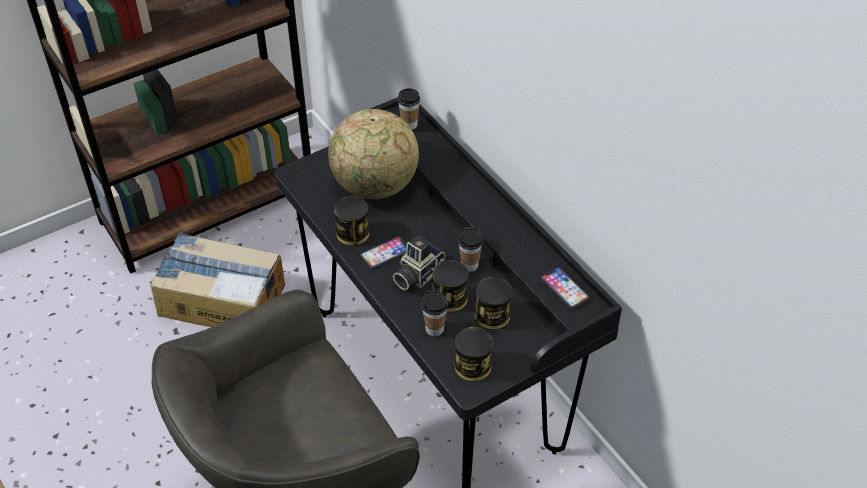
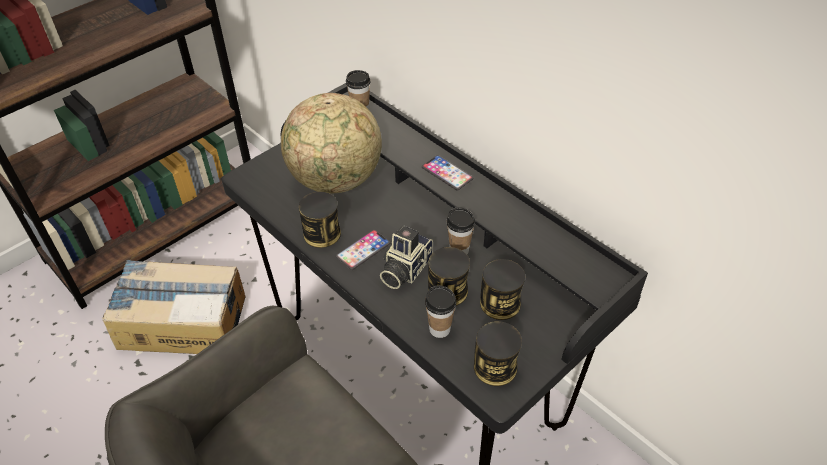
camera: 10 degrees left, 0 degrees up
phone [541,268,589,309] -> phone moved to [422,155,473,191]

